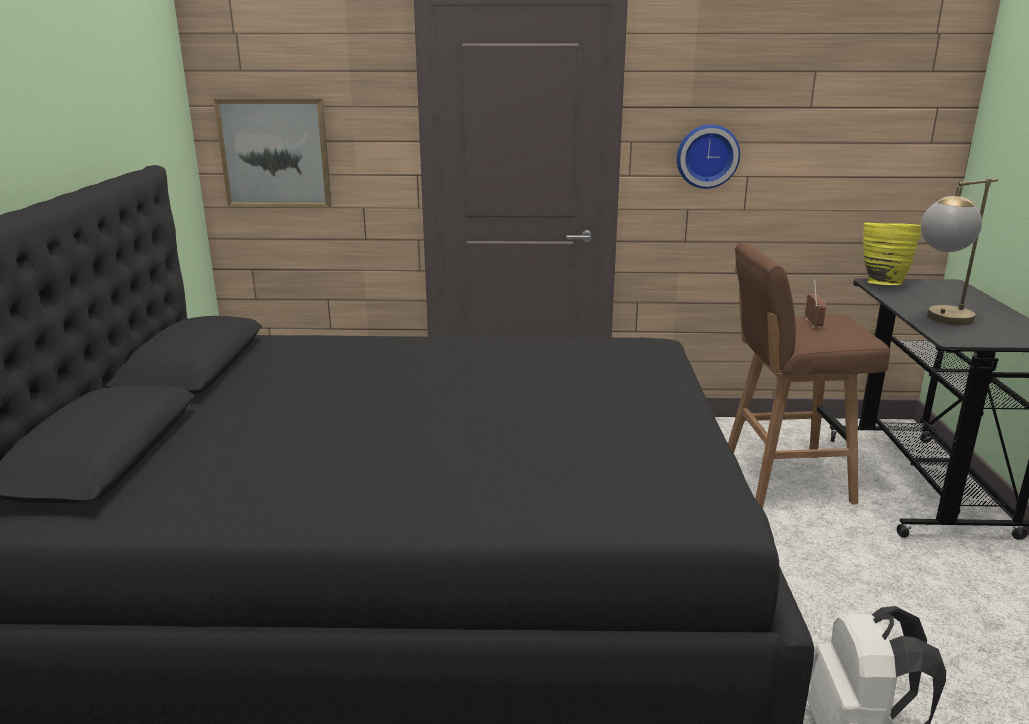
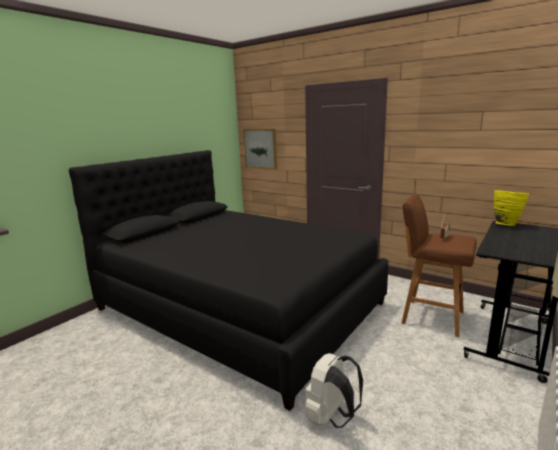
camera: 35 degrees right, 5 degrees down
wall clock [677,124,740,189] -> none
table lamp [921,178,999,325] -> none

